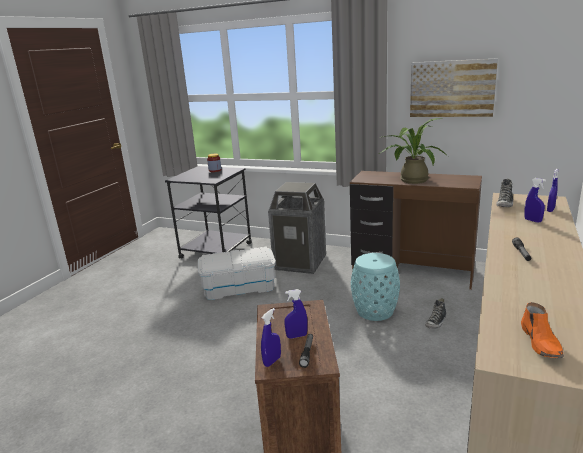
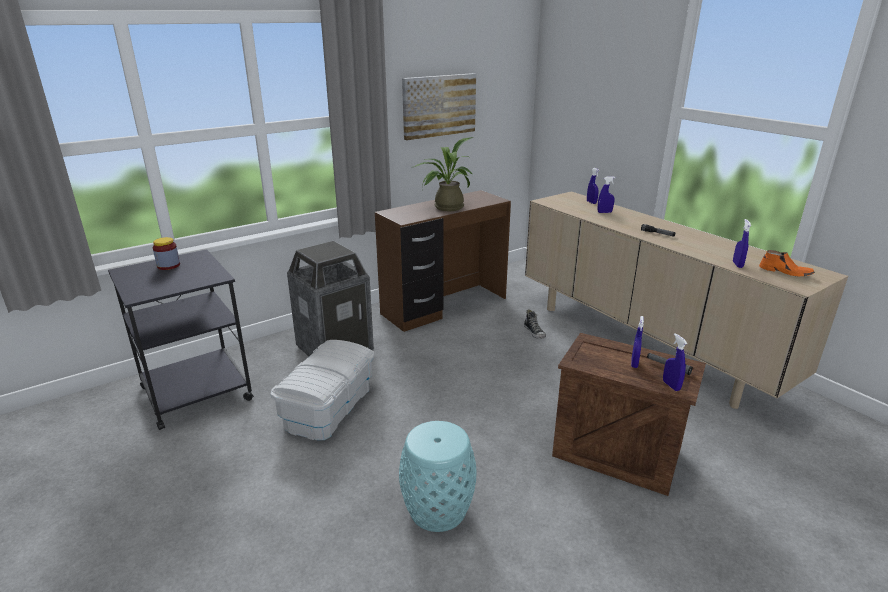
camera: 60 degrees left, 5 degrees up
turquoise stool [351,253,400,321] -> turquoise stool moved to [399,421,476,532]
shoe [496,179,513,207] -> none
none -> blue spray bottle [733,219,751,268]

